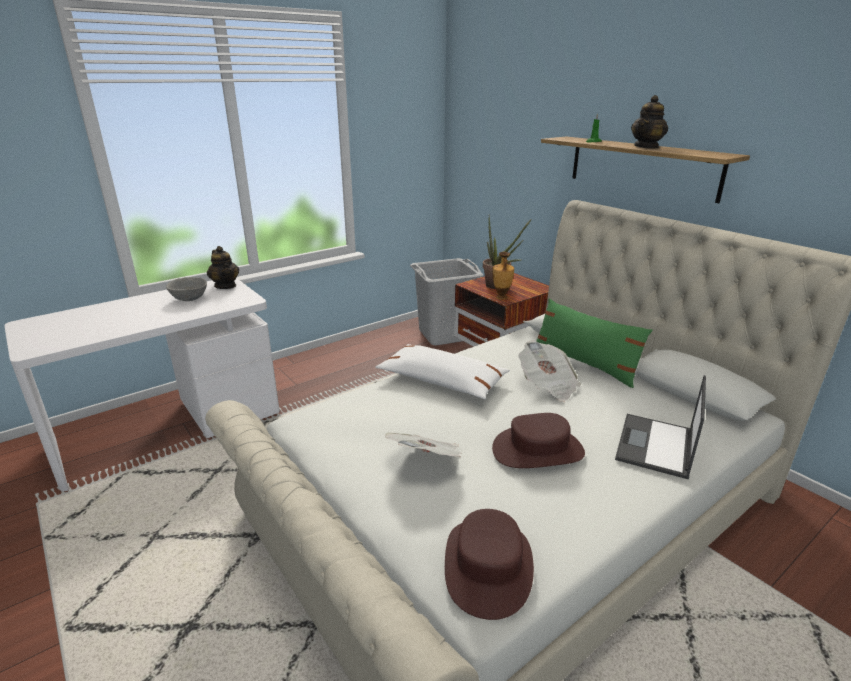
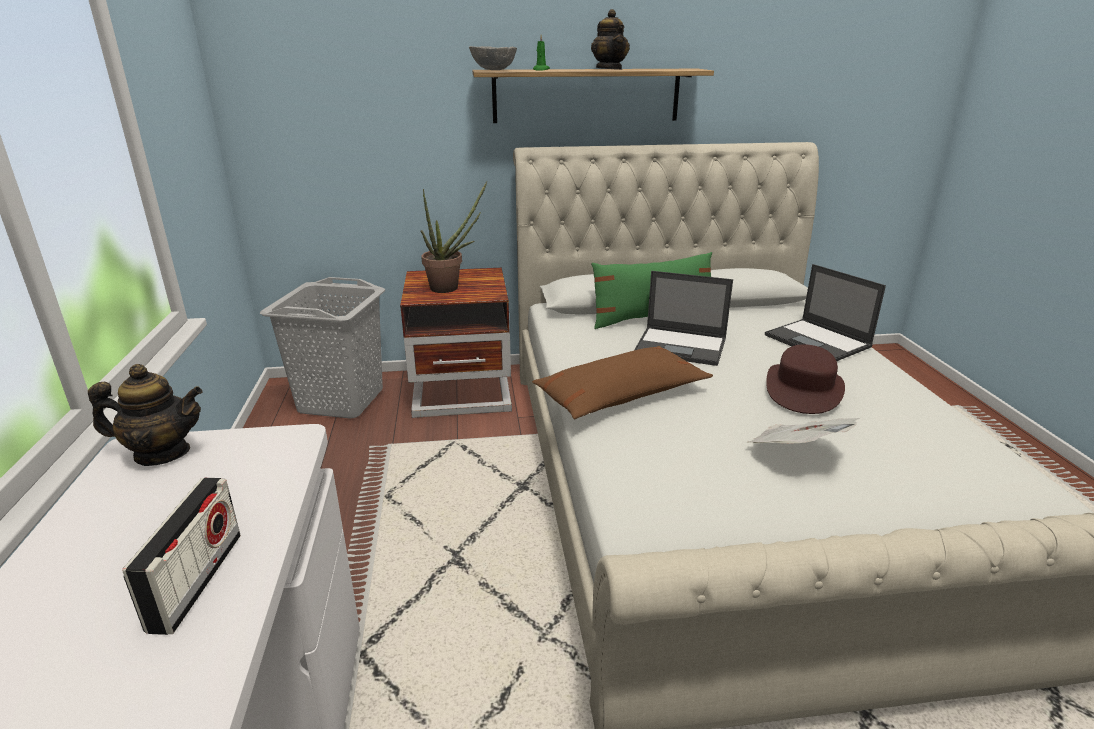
camera: 60 degrees left, 0 degrees up
grey bowl [166,277,207,301] -> grey bowl moved to [469,46,517,70]
white pillow [375,344,510,399] -> brown pillow [532,346,713,419]
brown hat [445,509,534,620] -> none
vase [492,252,514,299] -> none
newspaper [518,340,581,402] -> laptop [634,271,733,366]
none -> radio [122,478,241,635]

